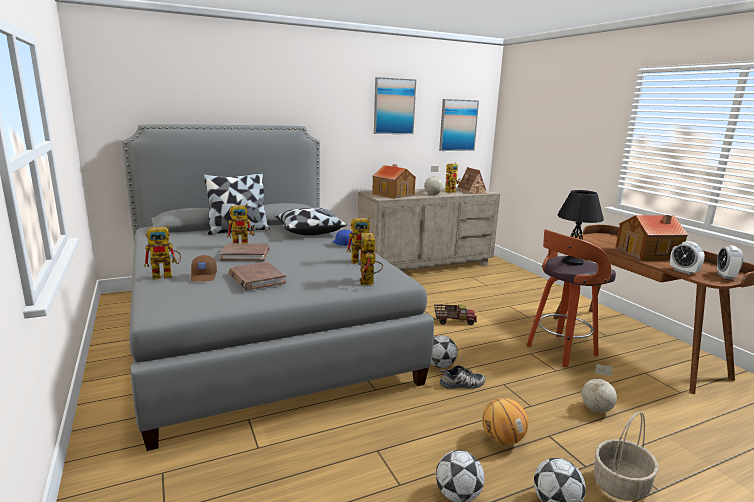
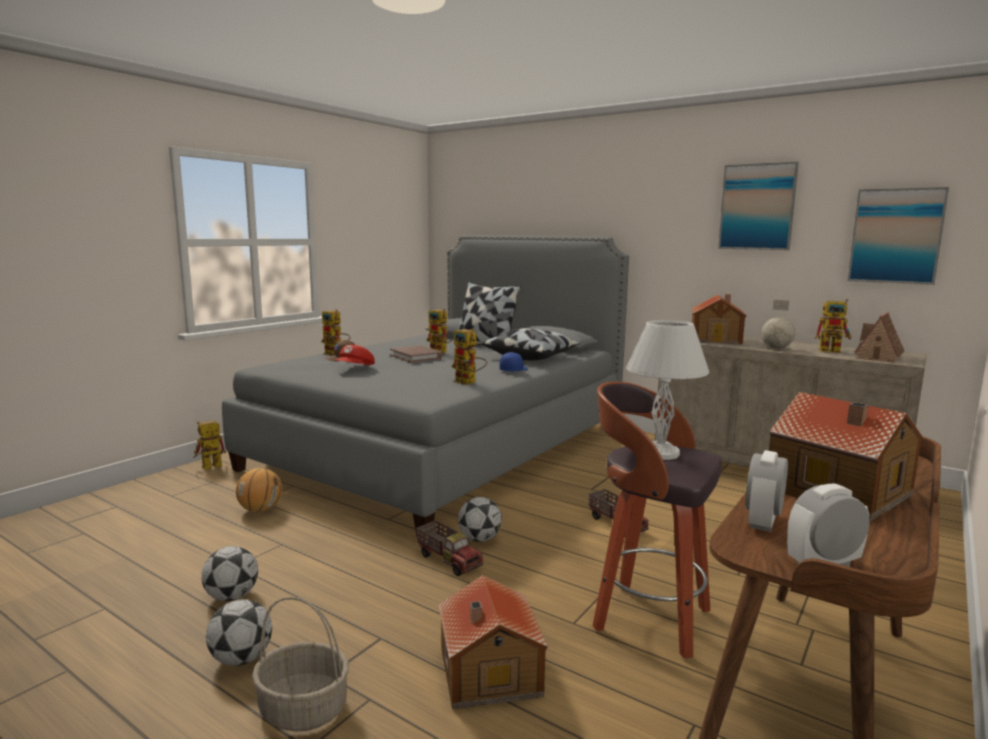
camera: 60 degrees right, 5 degrees down
brown book [229,261,286,290] -> red cap [335,345,375,365]
toy robot [358,233,383,285] -> toy robot moved to [193,420,226,469]
shoe [439,365,486,389] -> toy truck [416,521,483,576]
basketball [482,398,528,445] -> basketball moved to [236,468,282,512]
black table lamp [558,190,604,266] -> white table lamp [626,320,709,460]
globe [582,364,617,413] -> toy house [438,575,548,709]

